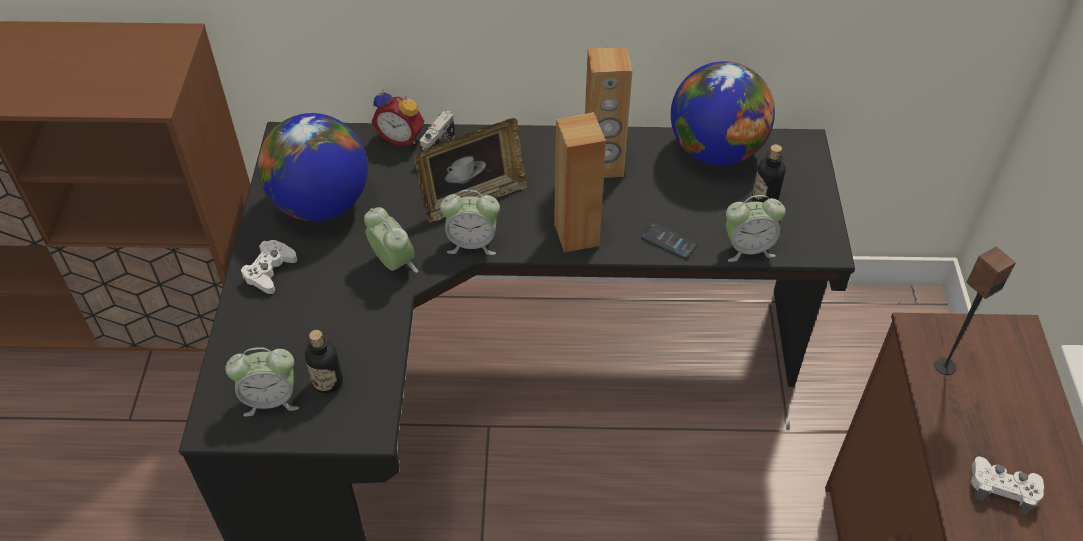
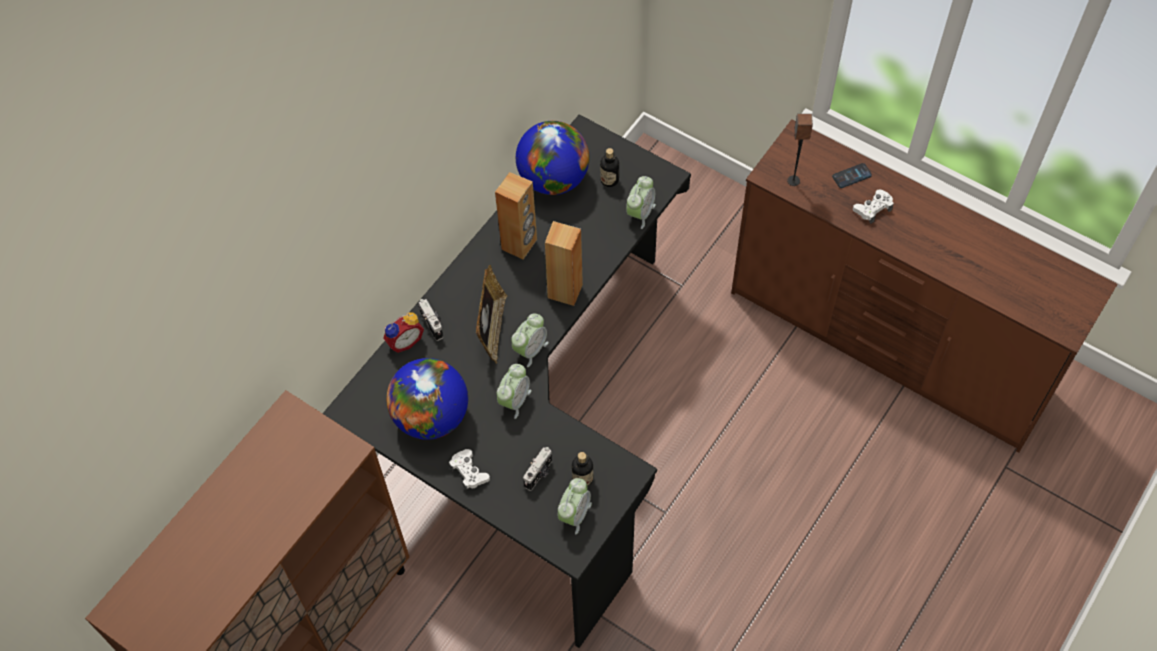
camera: 55 degrees left, 10 degrees up
alarm clock [364,207,418,273] -> alarm clock turned 120 degrees clockwise [497,364,531,419]
phone [641,222,698,259] -> phone moved to [832,163,872,188]
none -> camera [523,447,552,491]

